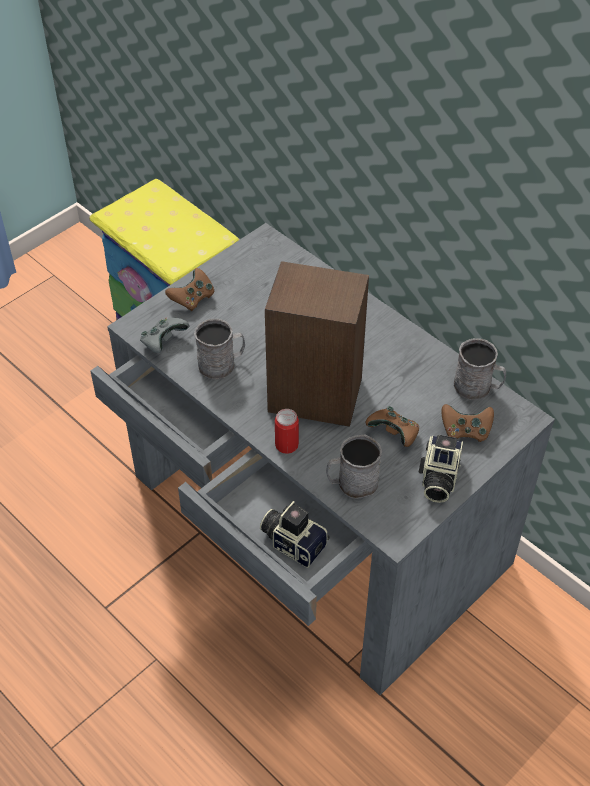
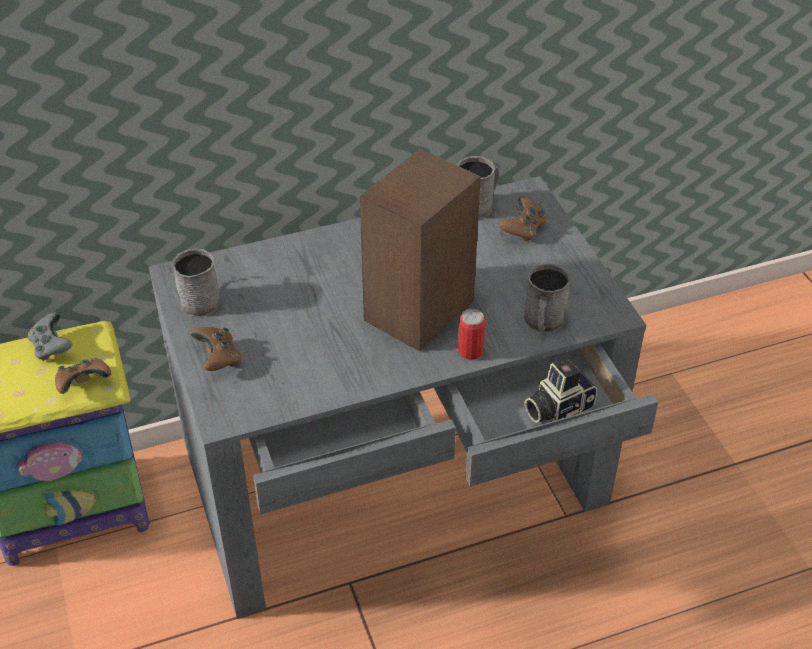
camera: 65 degrees left, 5 degrees down
grey game controller [140,317,189,353] -> grey game controller moved to [28,312,72,361]
grey mug [194,319,245,380] -> grey mug moved to [172,249,221,317]
brown game controller [365,406,419,447] -> brown game controller moved to [55,358,111,394]
camera [418,434,463,503] -> none

